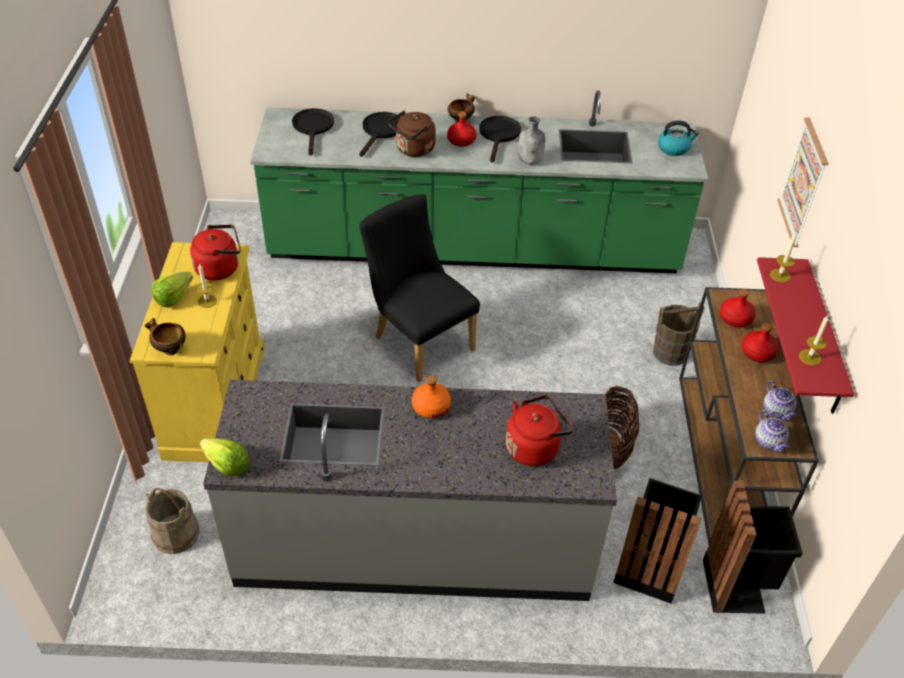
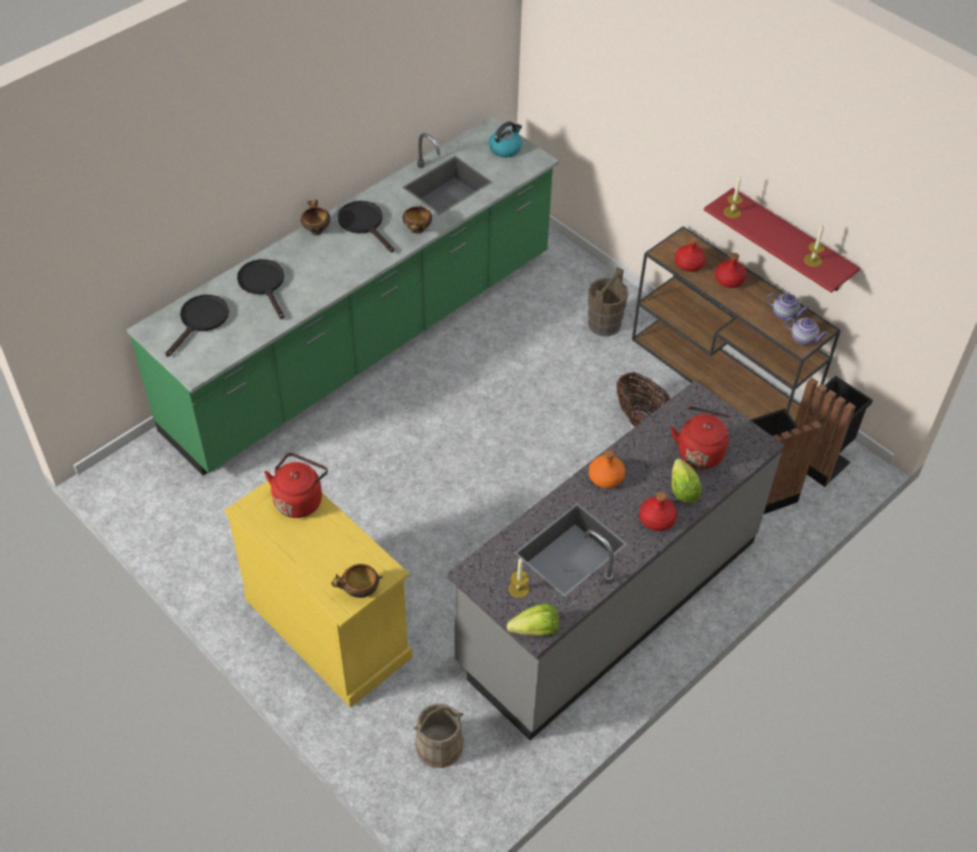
camera: 45 degrees left, 5 degrees up
lettuce [151,272,193,308] -> lettuce moved to [671,459,702,503]
candle [196,263,217,308] -> candle moved to [508,558,529,598]
black frying pan [292,108,334,155] -> black frying pan turned 75 degrees clockwise [165,295,229,357]
black chair [360,194,480,382] -> none
brown kettle [388,111,436,157] -> none
red bottle [447,112,477,146] -> red bottle moved to [639,492,677,531]
grey bottle [518,116,545,164] -> bowl [403,205,432,234]
picture [777,117,829,247] -> none

